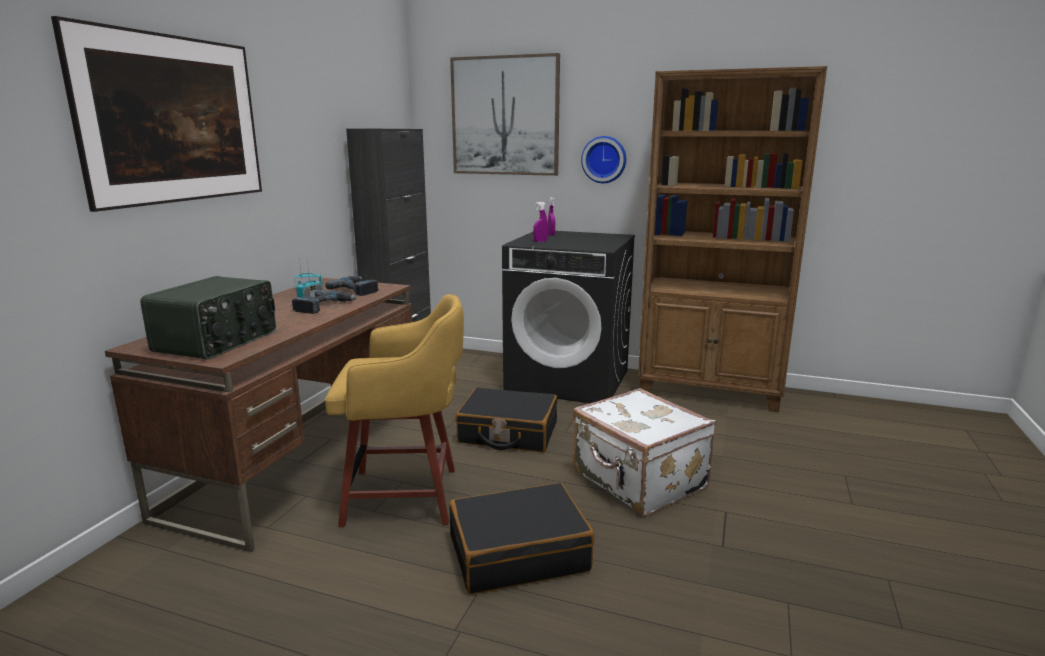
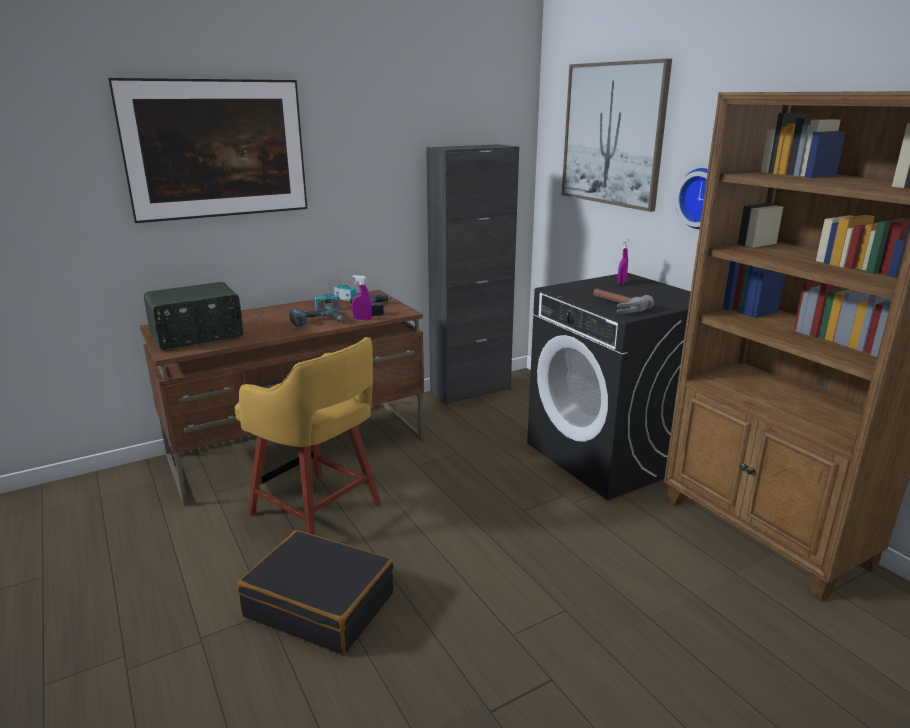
camera: 40 degrees right, 5 degrees up
black suitcase [456,387,557,452] -> none
purple spray bottle [533,202,548,242] -> purple spray bottle moved to [352,275,372,320]
white suitcase [572,388,716,516] -> none
none -> hammer [593,289,654,314]

